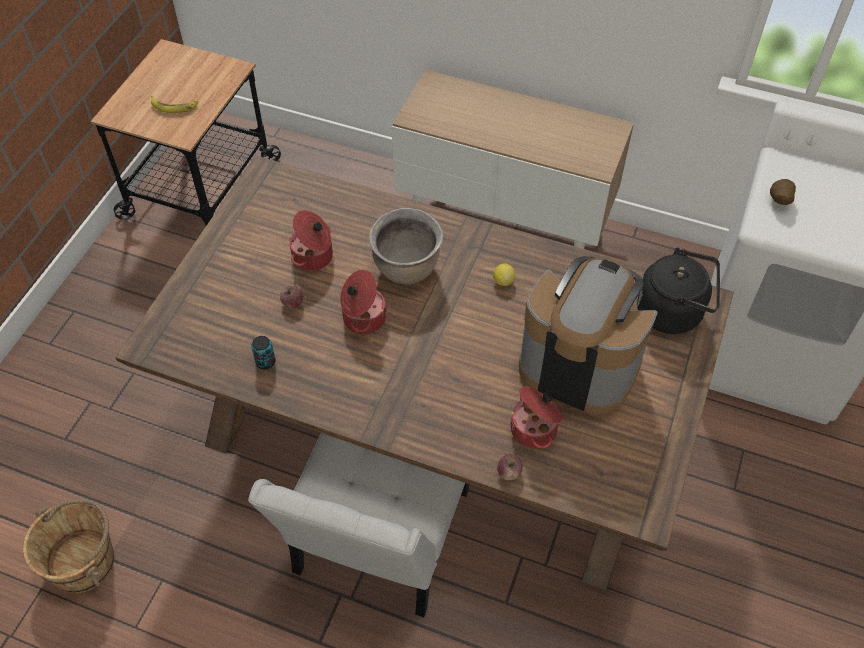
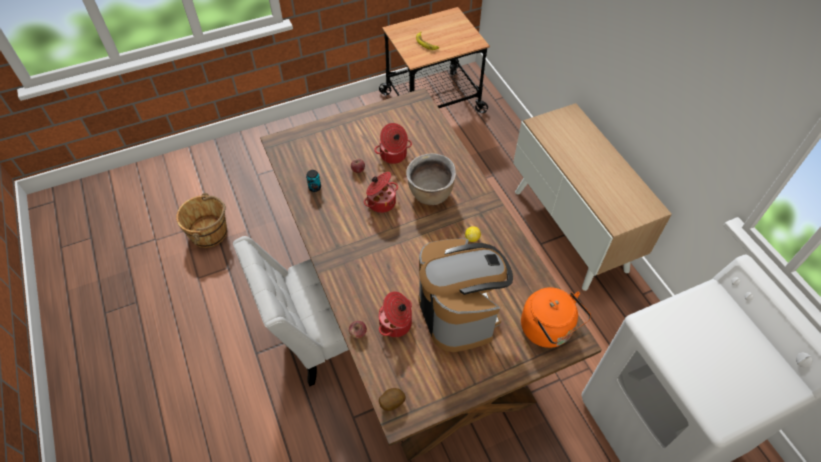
camera: 45 degrees right, 0 degrees up
black kettle [637,247,720,334] -> orange kettle [521,287,591,348]
potato [770,179,796,205] -> potato moved to [379,388,405,411]

